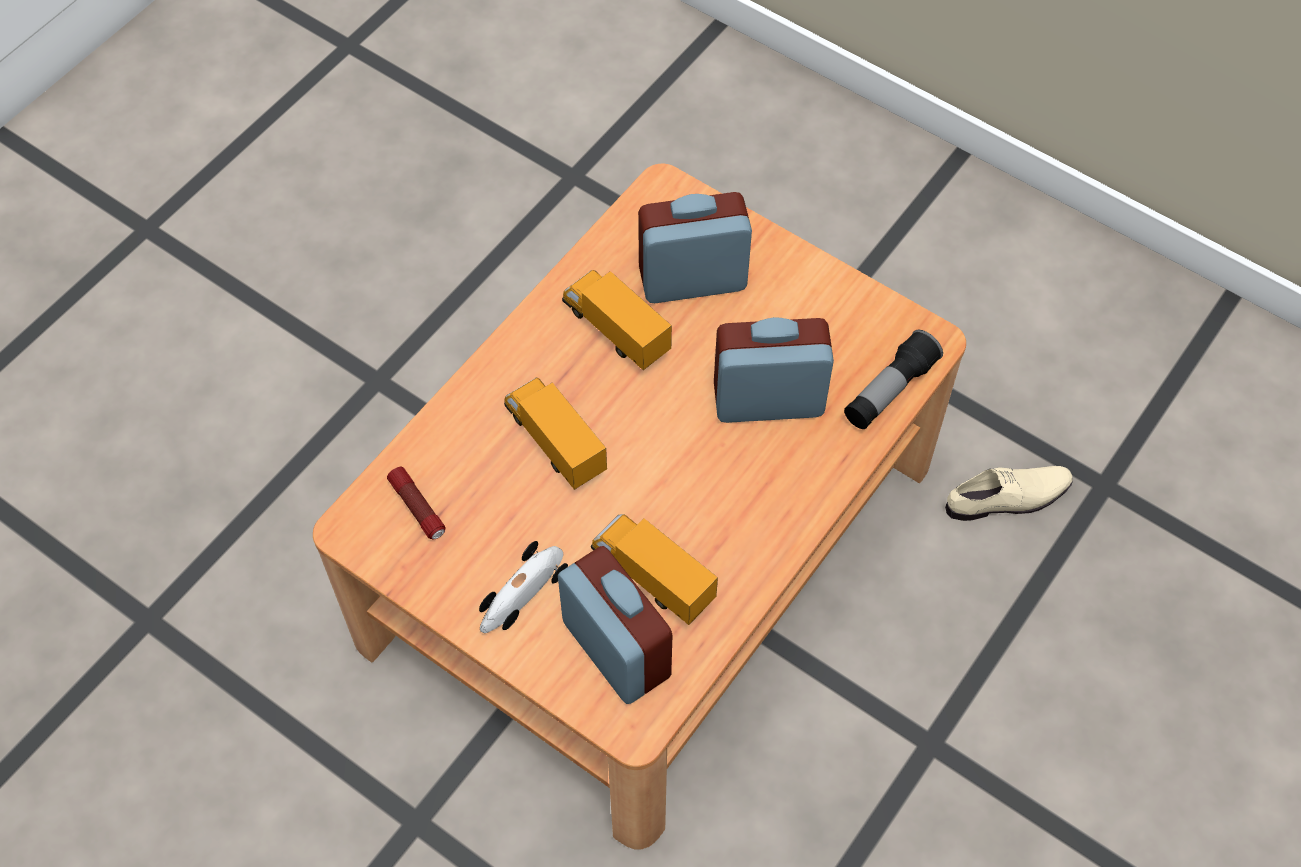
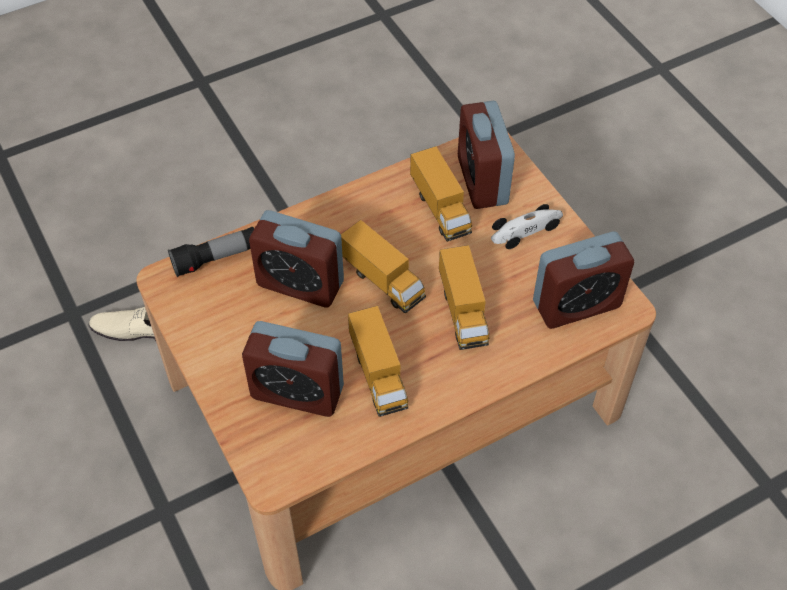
camera: 155 degrees left, 5 degrees down
flashlight [387,467,445,539] -> alarm clock [533,232,634,329]
none -> toy truck [341,220,426,314]

